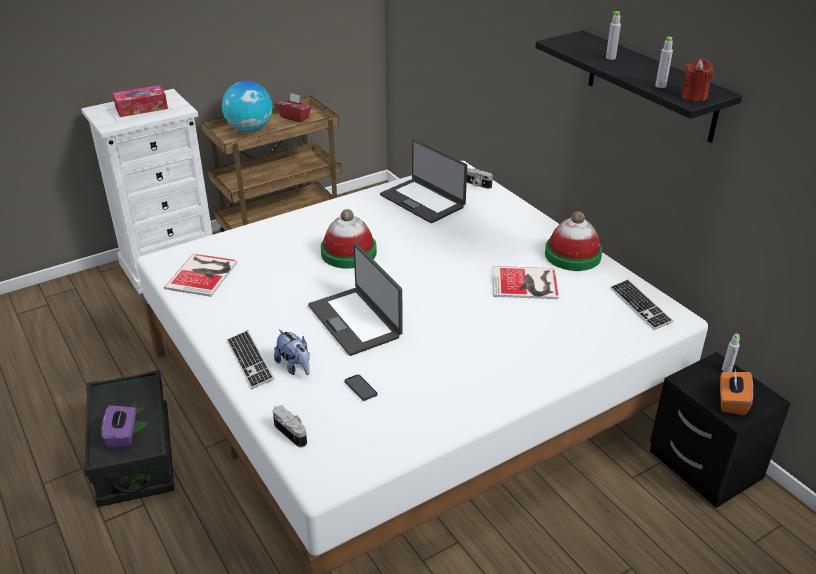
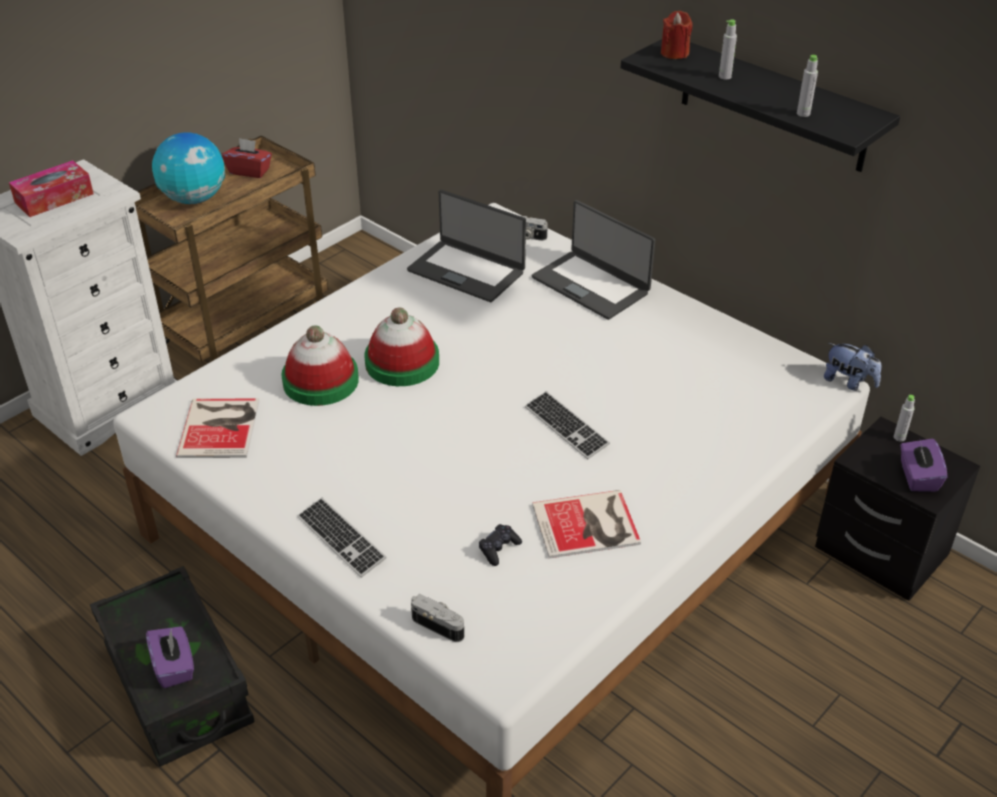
camera: 15 degrees left, 5 degrees up
plush toy [274,329,310,375] -> plush toy moved to [824,343,881,391]
laptop [308,243,403,356] -> laptop moved to [532,200,655,320]
phone [345,375,378,401] -> black game controller [479,524,522,566]
book [493,266,559,299] -> book moved to [532,490,641,559]
hat [545,211,602,271] -> hat moved to [281,326,359,406]
keyboard [610,279,673,330] -> keyboard moved to [525,391,610,459]
red candle [681,59,713,101] -> red candle moved to [661,11,693,59]
orange tissue box [720,368,753,415] -> purple tissue box [900,438,947,492]

